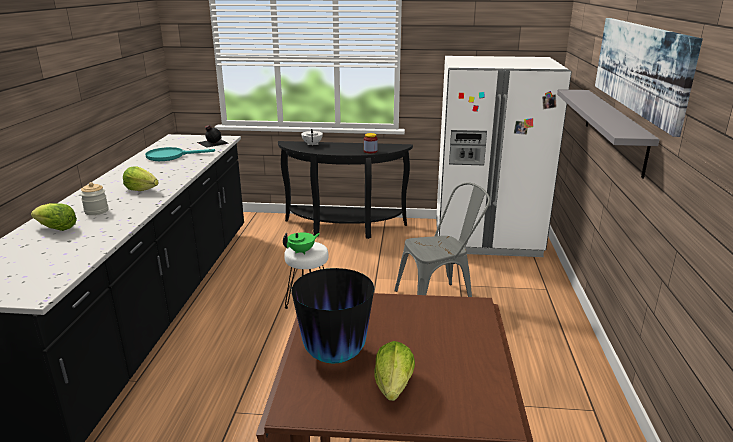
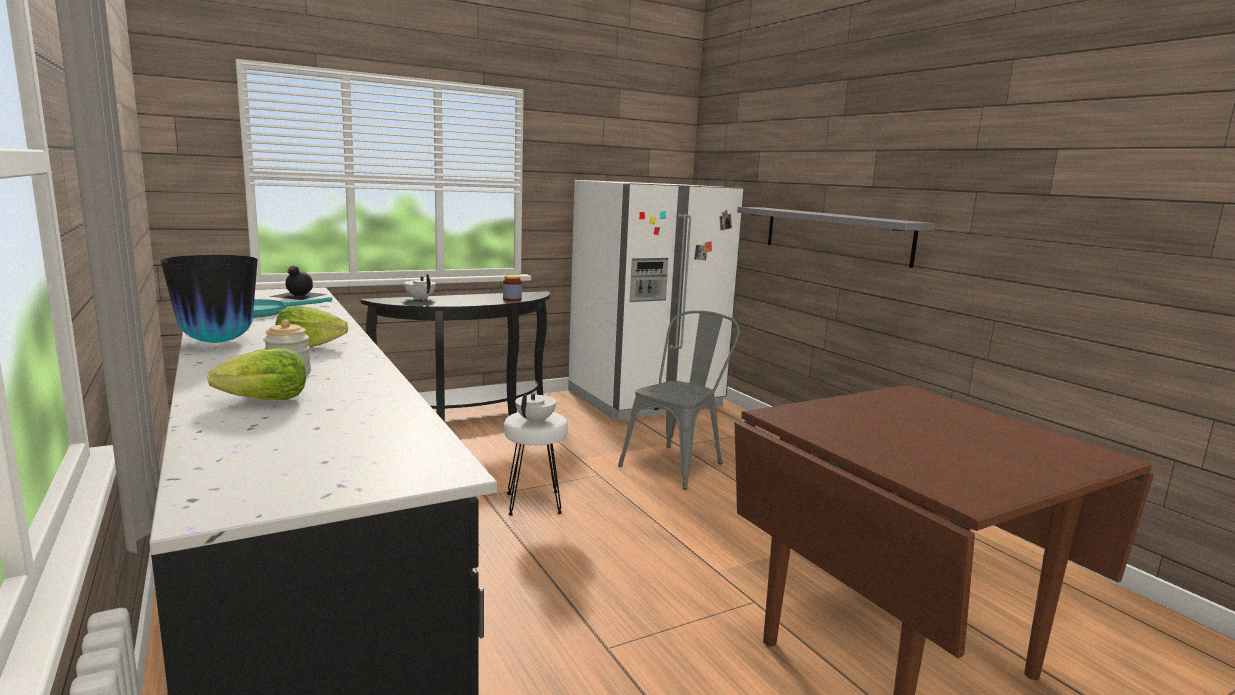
camera: 35 degrees left, 10 degrees down
green teapot [283,232,320,254] -> white teapot [515,393,556,424]
vase [292,268,374,364] -> vase moved to [161,255,258,343]
lettuce [374,341,415,401] -> none
picture [595,18,703,137] -> none

